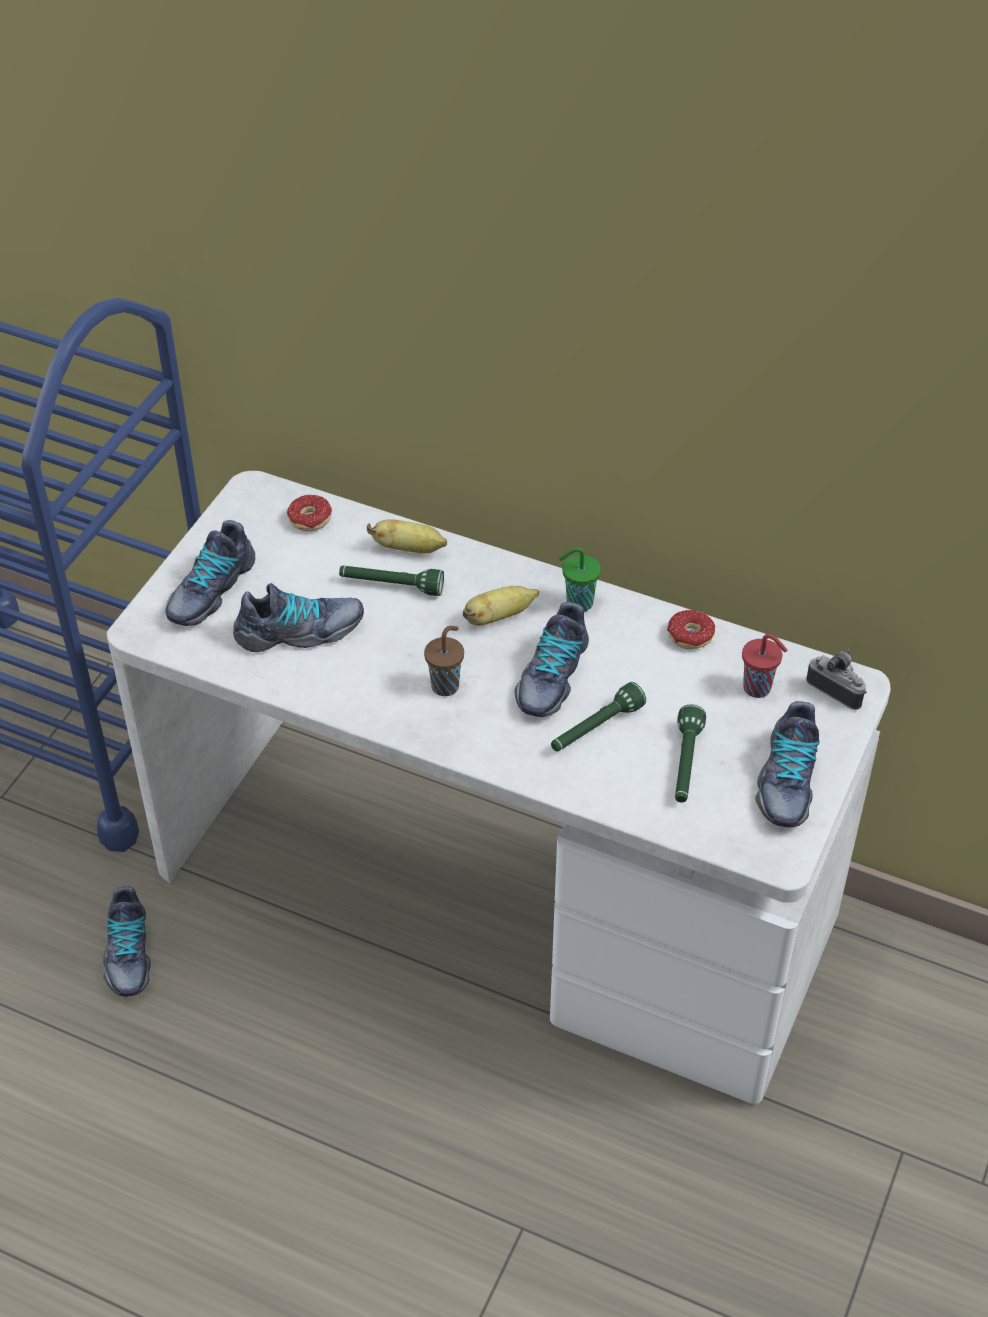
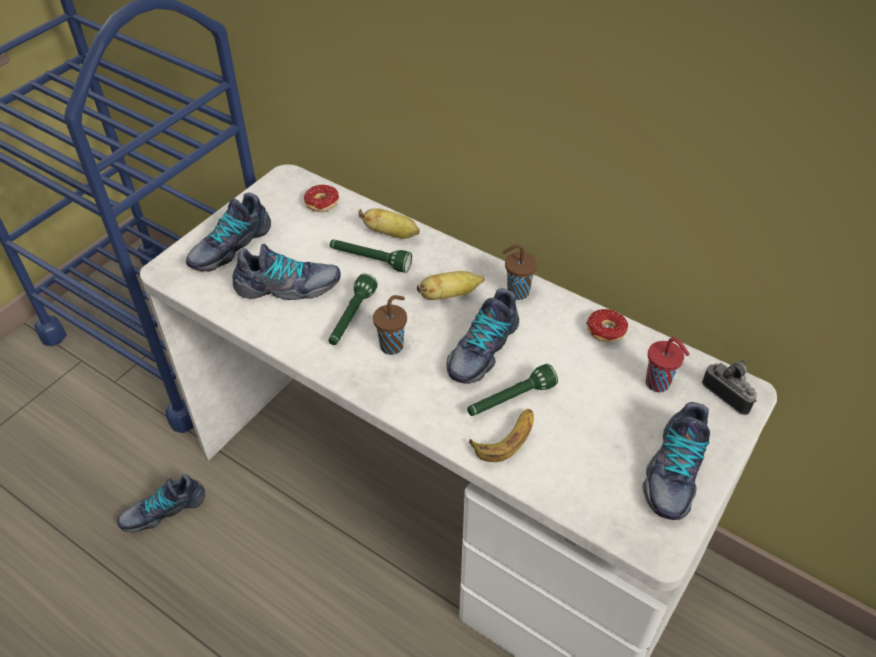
camera: 10 degrees right, 0 degrees up
shoe [103,886,151,997] -> shoe turned 60 degrees clockwise [117,474,205,533]
green cup [559,547,601,612] -> brown cup [502,244,537,300]
green flashlight [675,704,706,803] -> green flashlight moved to [328,274,378,345]
none -> banana [469,409,534,462]

